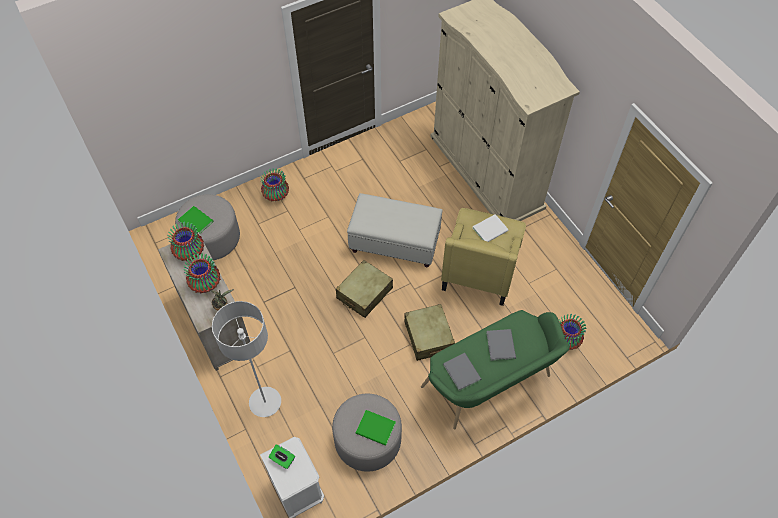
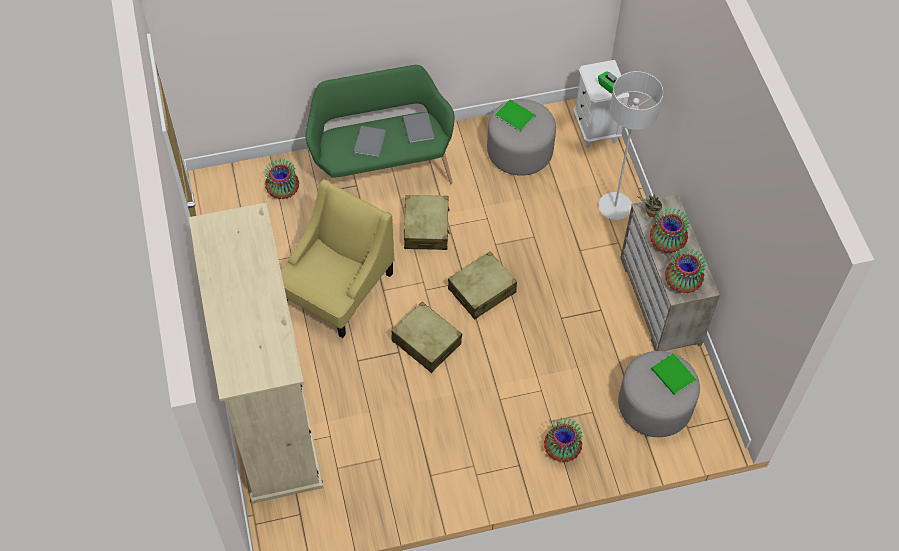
camera: 165 degrees left, 0 degrees up
white ottoman [347,193,442,267] -> beige suitcase [391,302,462,373]
white book [473,214,509,242] -> none

